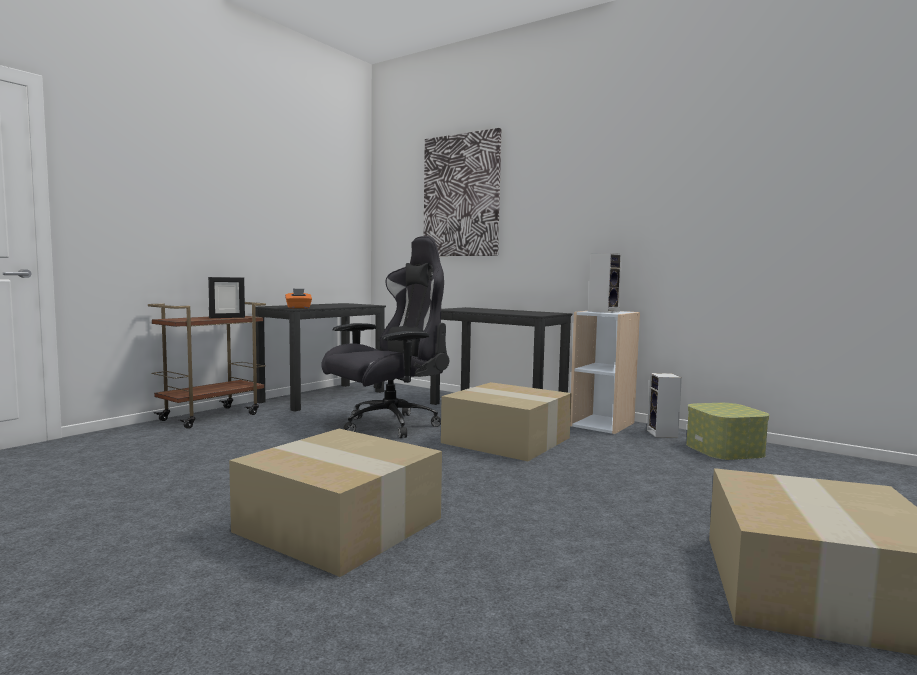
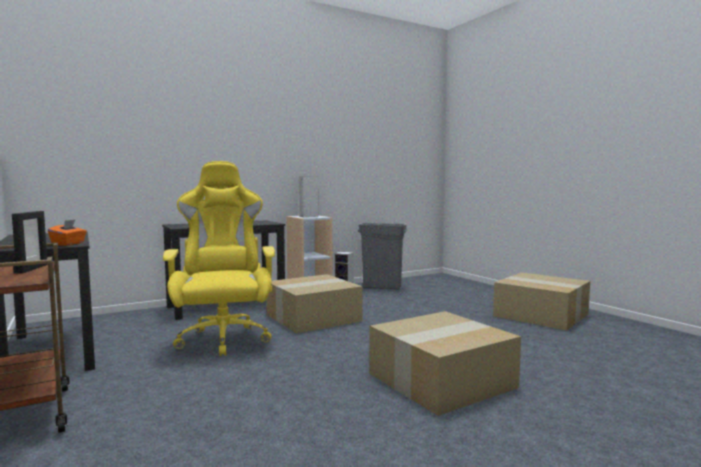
camera: 65 degrees left, 0 degrees up
black office chair [321,236,449,438] -> yellow office chair [163,161,275,356]
picture [424,128,501,256] -> none
storage box [686,403,769,460] -> grey trash can [358,223,407,290]

